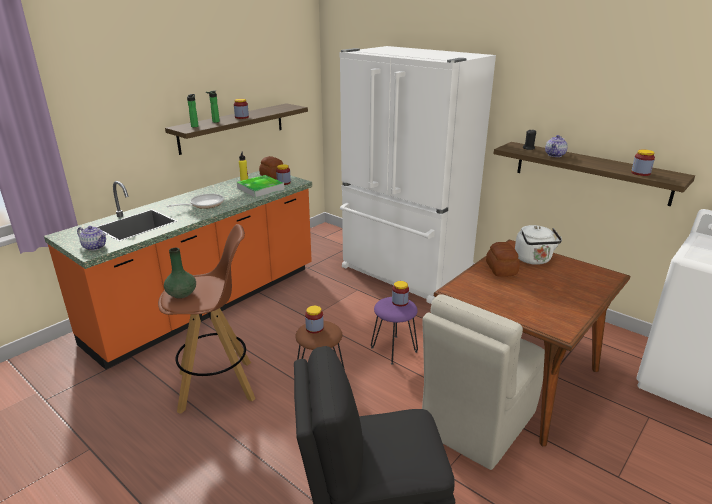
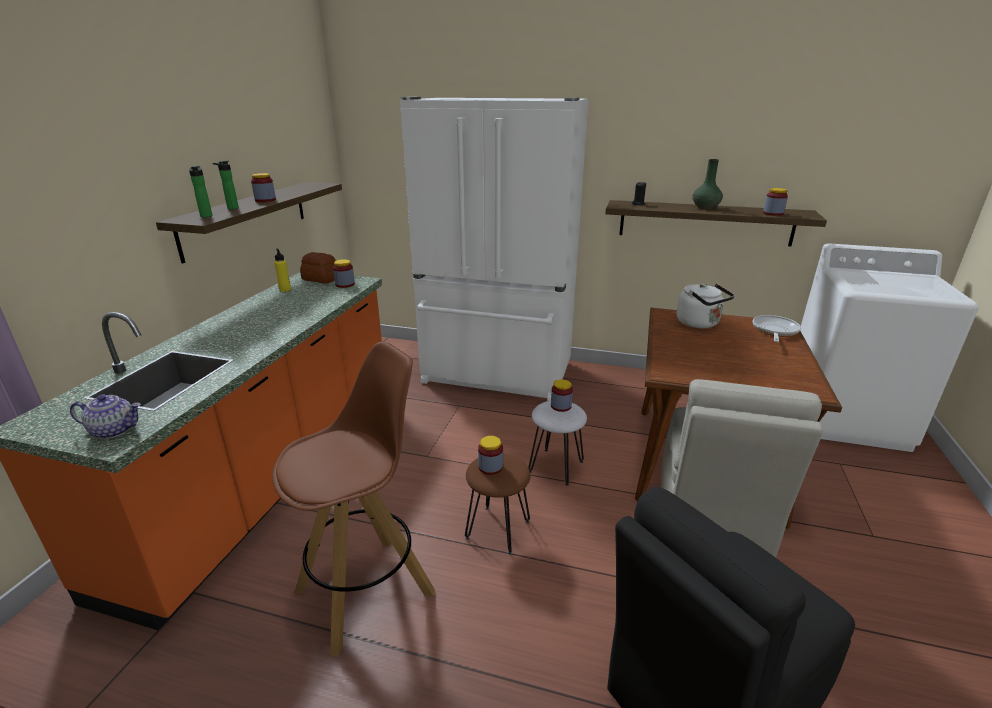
camera: 25 degrees left, 0 degrees up
green vase [164,248,196,299] -> green vase moved to [693,159,723,209]
frying pan [167,194,224,209] -> frying pan moved to [752,315,801,342]
tray [237,175,284,197] -> none
purple stool [371,297,418,364] -> white stool [528,401,587,485]
bread [486,242,520,277] -> none
teapot [545,135,568,157] -> none

